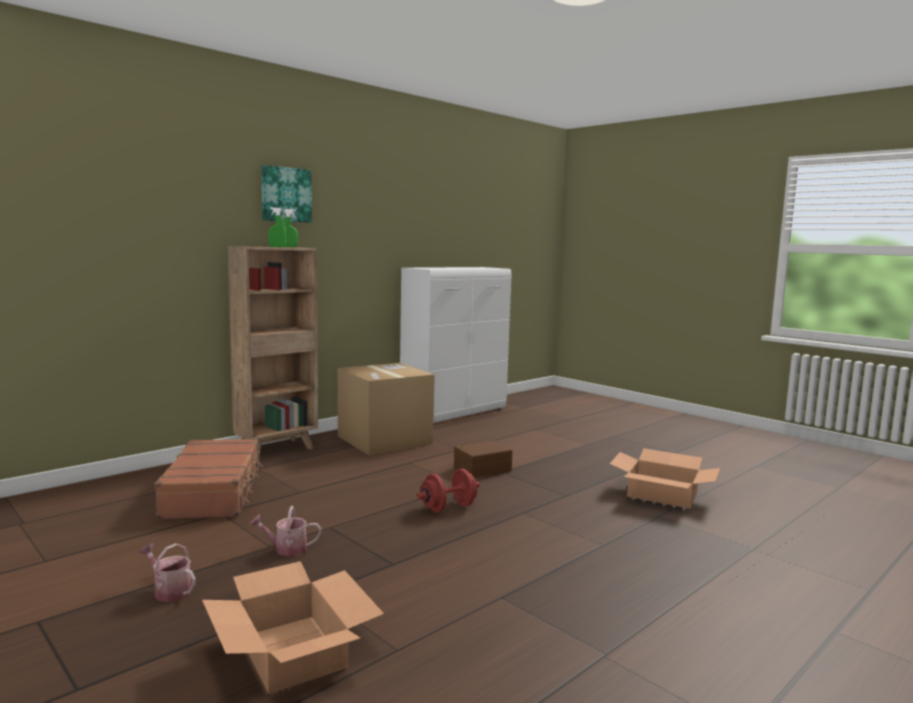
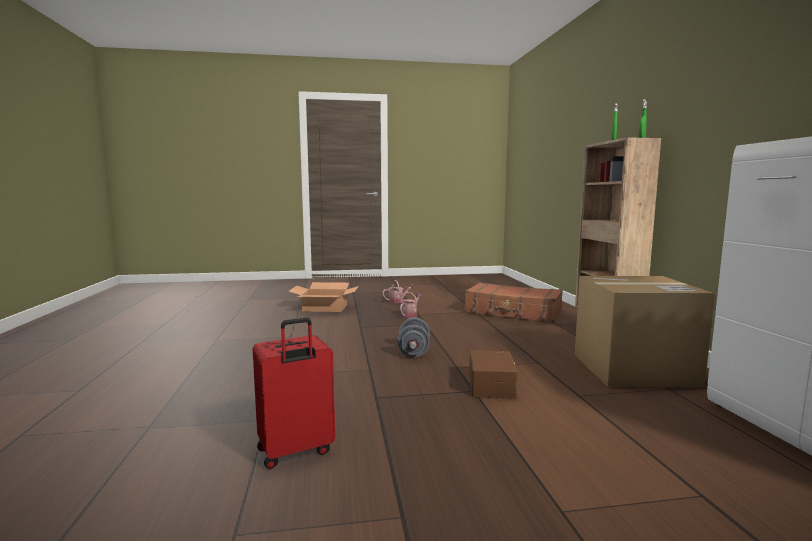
camera: 125 degrees right, 0 degrees up
picture [261,165,312,223] -> none
red dumbbell [417,469,480,513] -> grey dumbbell [397,318,430,357]
cardboard box [610,448,720,509] -> red suitcase [253,318,335,469]

